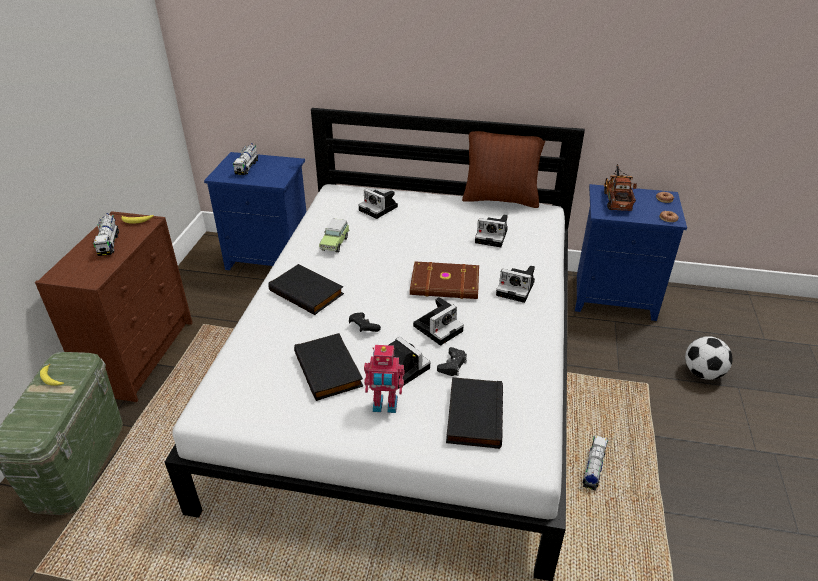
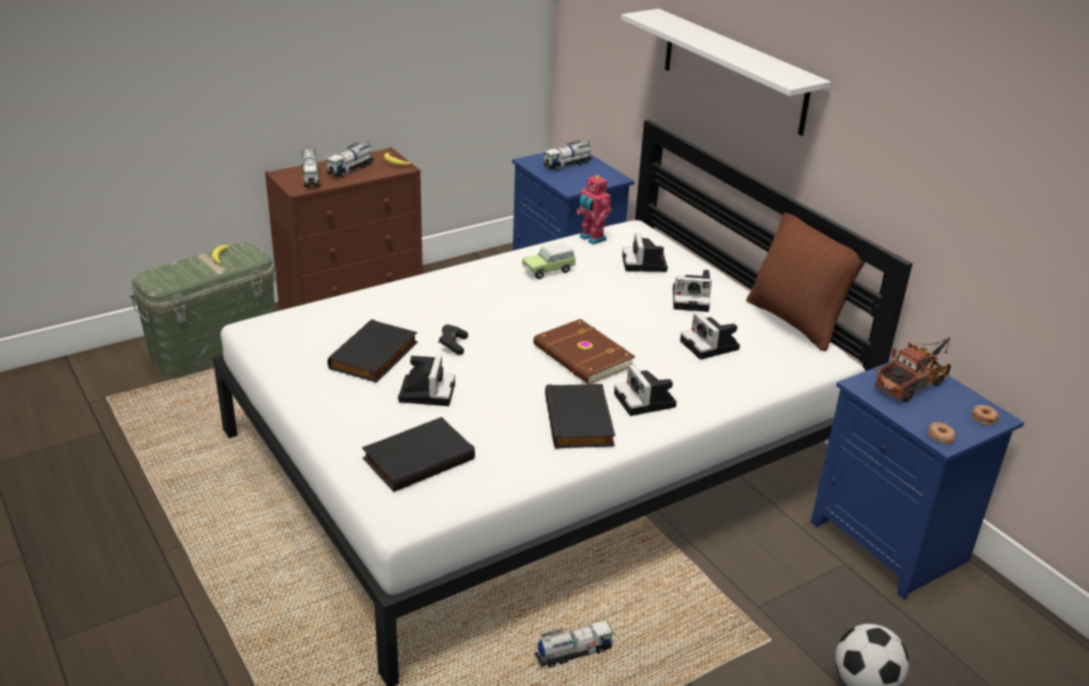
camera: 45 degrees right, 5 degrees down
black book [268,264,344,315] -> black book moved to [545,384,615,449]
toy robot [364,345,404,413] -> toy robot moved to [576,174,611,245]
camera [413,297,464,346] -> camera moved to [673,270,712,312]
black game controller [437,347,467,376] -> none
none -> toy truck [302,147,320,187]
none -> white shelf [621,9,831,136]

